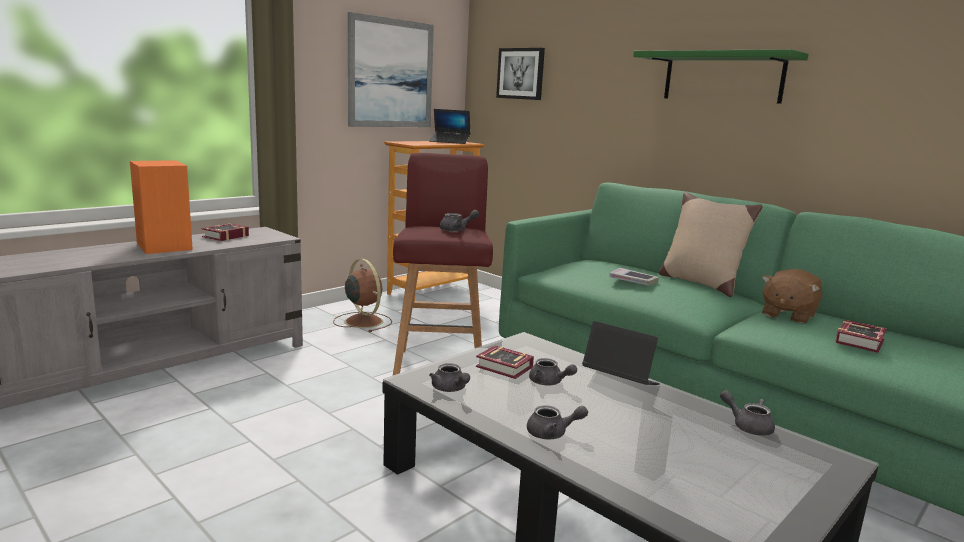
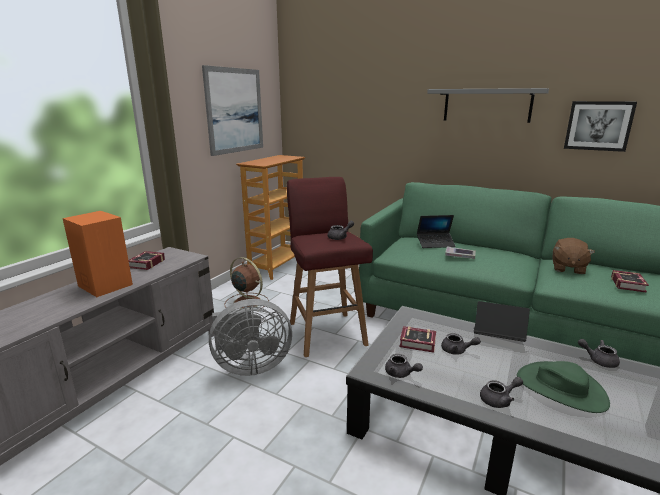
camera: 15 degrees left, 5 degrees up
laptop [429,109,470,144] -> laptop moved to [417,215,456,248]
picture [496,48,545,100] -> picture moved to [564,101,637,152]
green shelf [633,49,809,104] -> grey shelf [427,88,549,123]
beige pillow [659,192,763,297] -> none
none -> grey fan [209,299,292,376]
none -> green hat [517,361,610,413]

